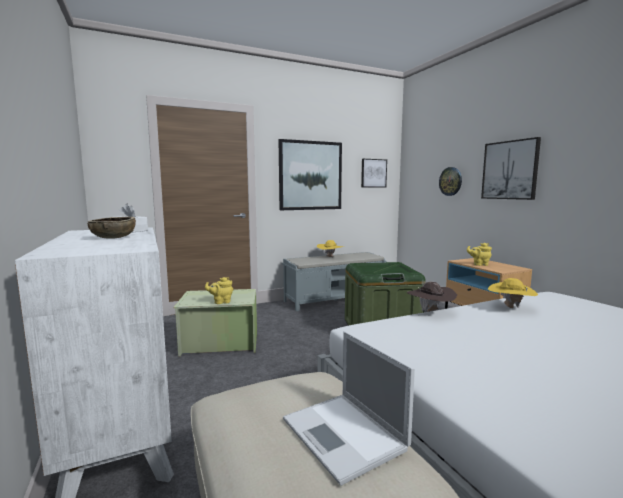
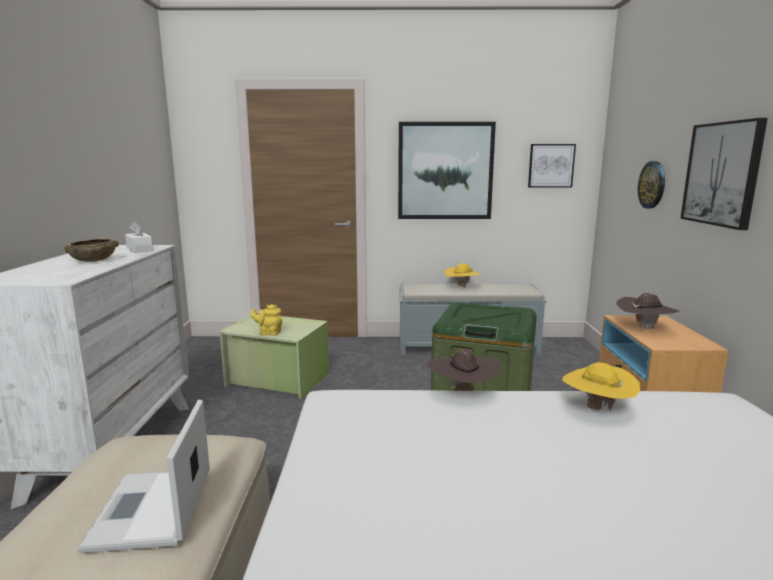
camera: 25 degrees right, 5 degrees up
yellow teapot [467,243,492,266] -> brown hat [616,293,679,331]

